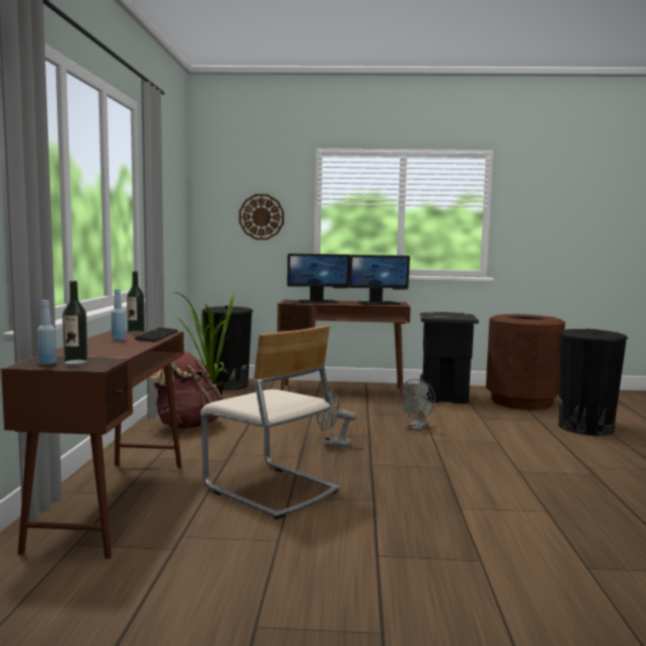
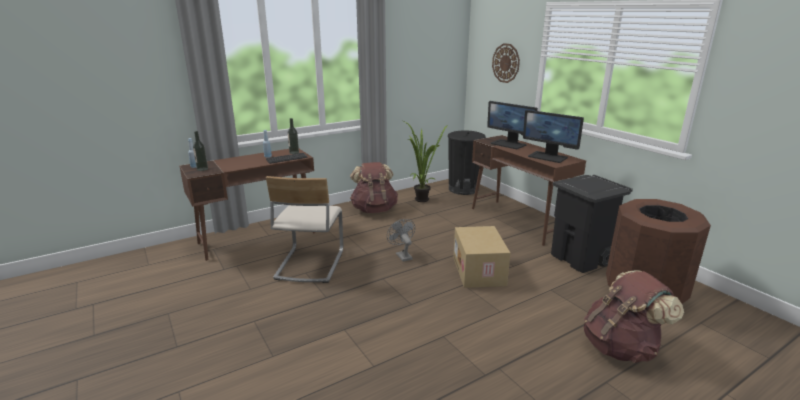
camera: 55 degrees right, 15 degrees up
grey fan [398,379,435,431] -> cardboard box [453,226,510,288]
black trash can [558,329,628,436] -> brown backpack [584,270,684,363]

